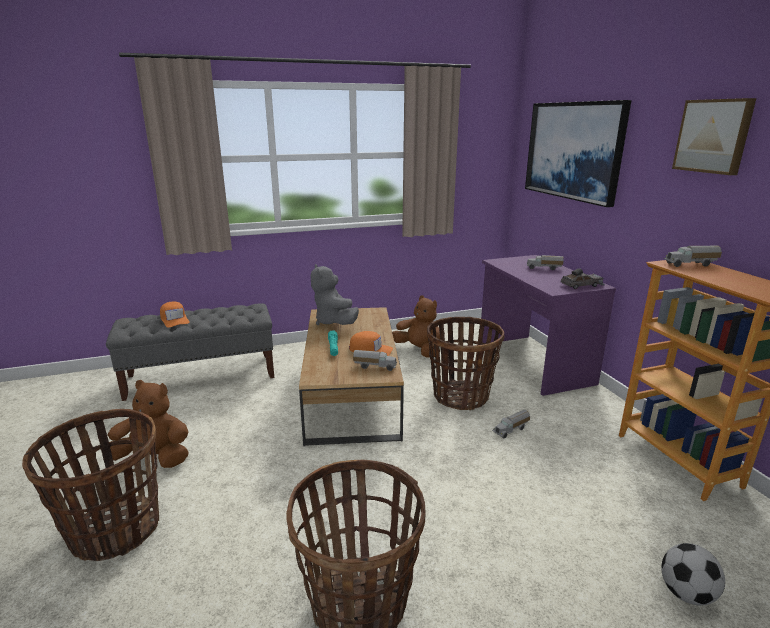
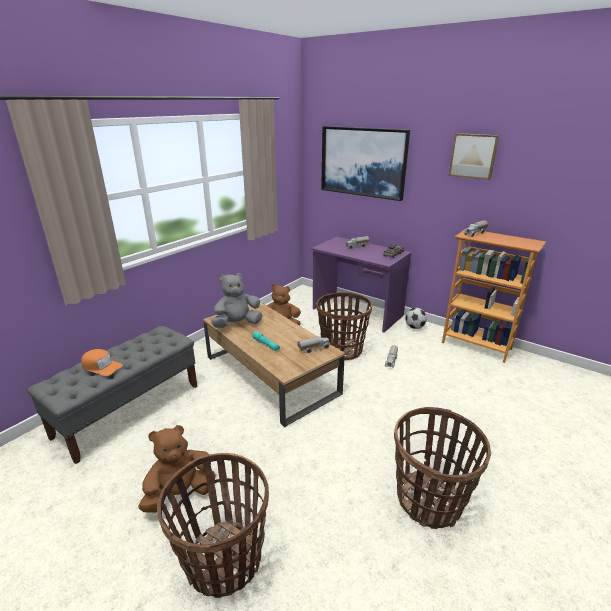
camera: 35 degrees left, 5 degrees up
grey plush toy [311,264,359,325] -> grey plush toy turned 120 degrees clockwise [211,273,262,328]
orange cap [349,331,393,356] -> none
football [661,543,725,606] -> football moved to [405,308,427,329]

